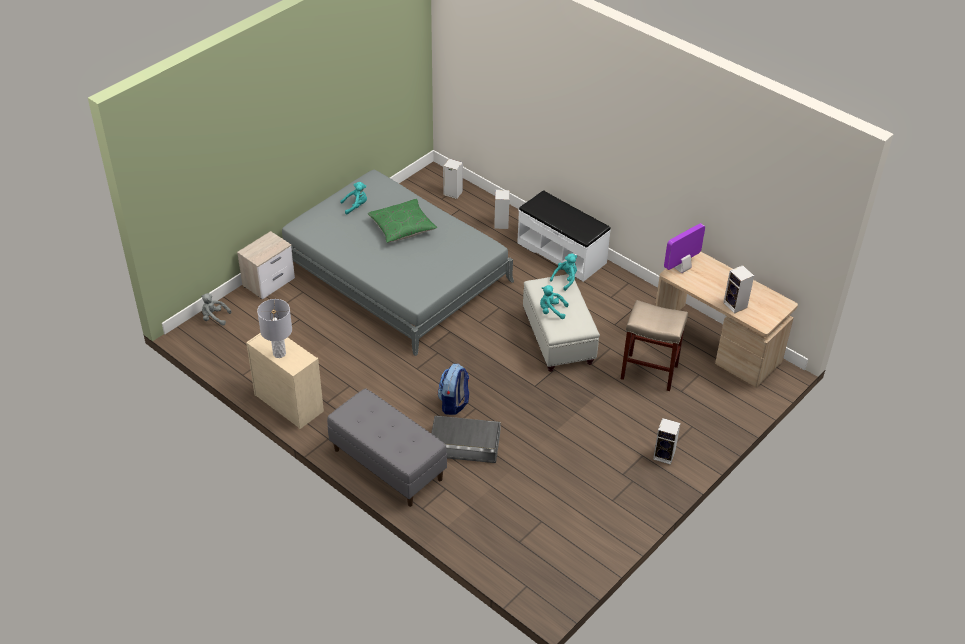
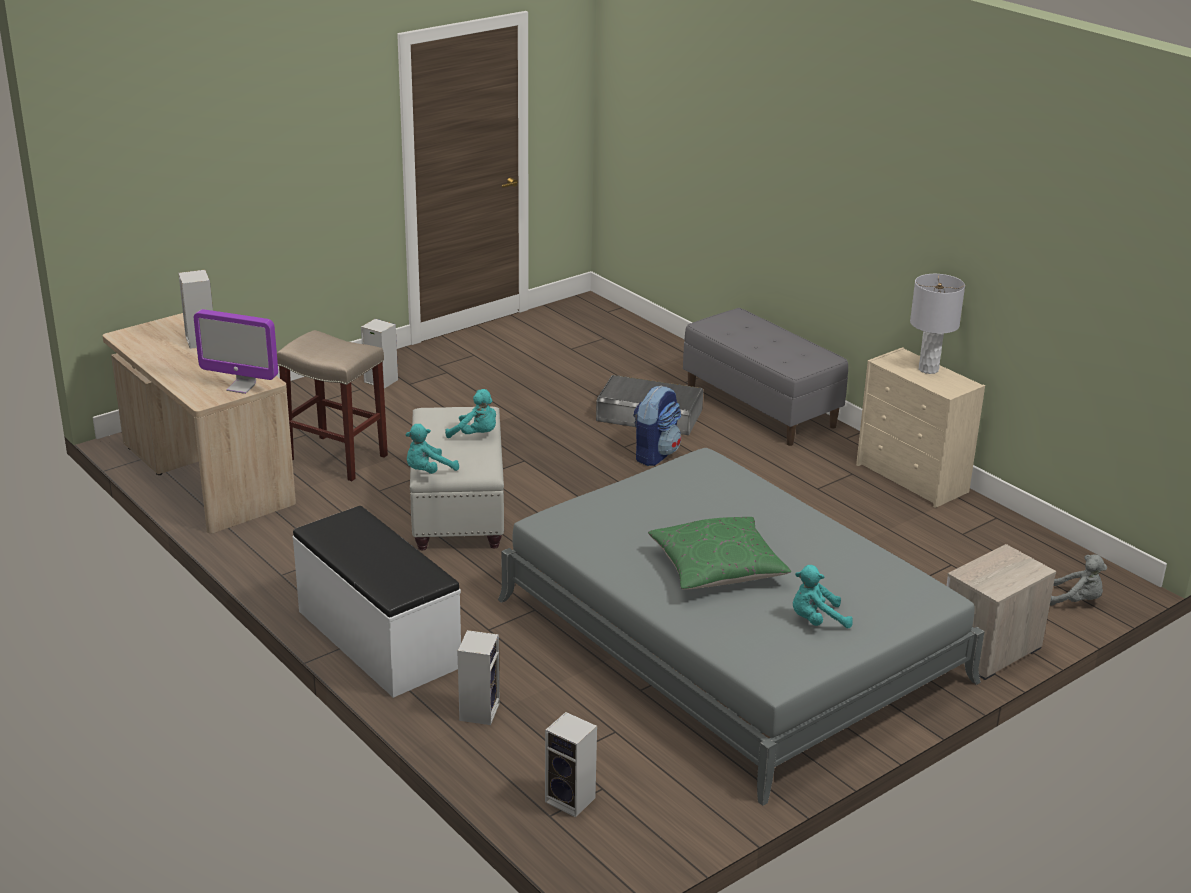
camera: 170 degrees left, 15 degrees down
monitor [664,223,705,273] -> monitor turned 45 degrees clockwise [194,309,278,394]

